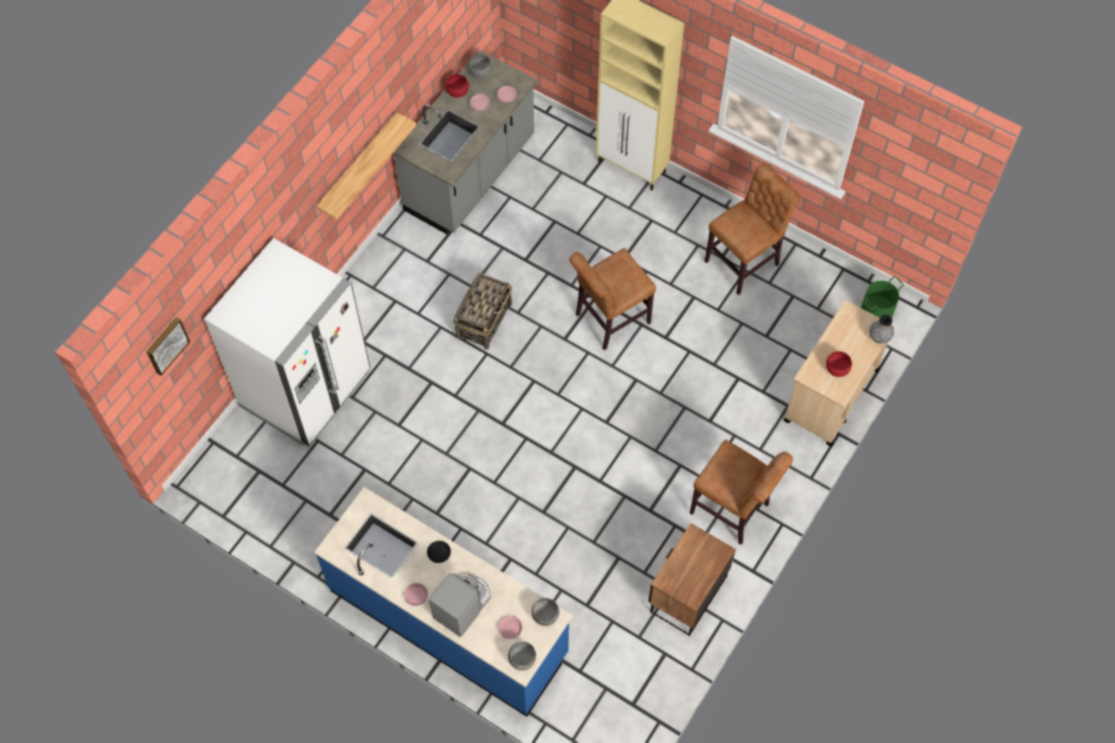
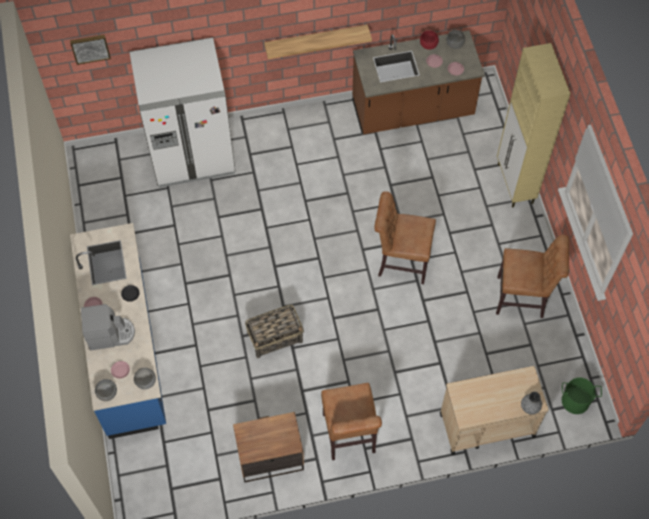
camera: 45 degrees right, 0 degrees up
grey counter [393,50,538,234] -> brown counter [352,30,485,134]
basket [453,273,512,350] -> basket moved to [245,305,304,358]
red bowl [826,351,852,377] -> none

